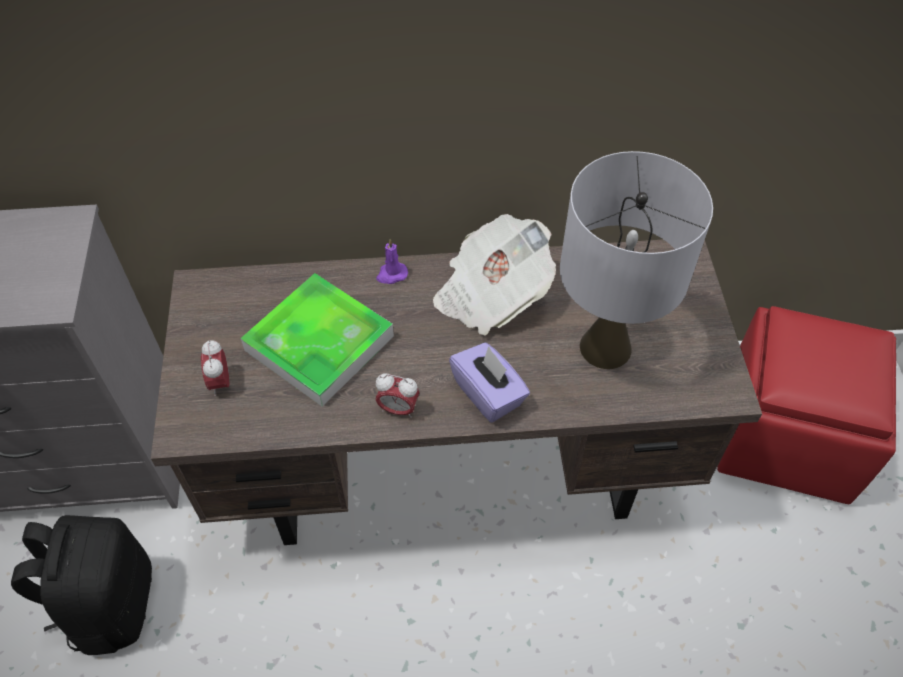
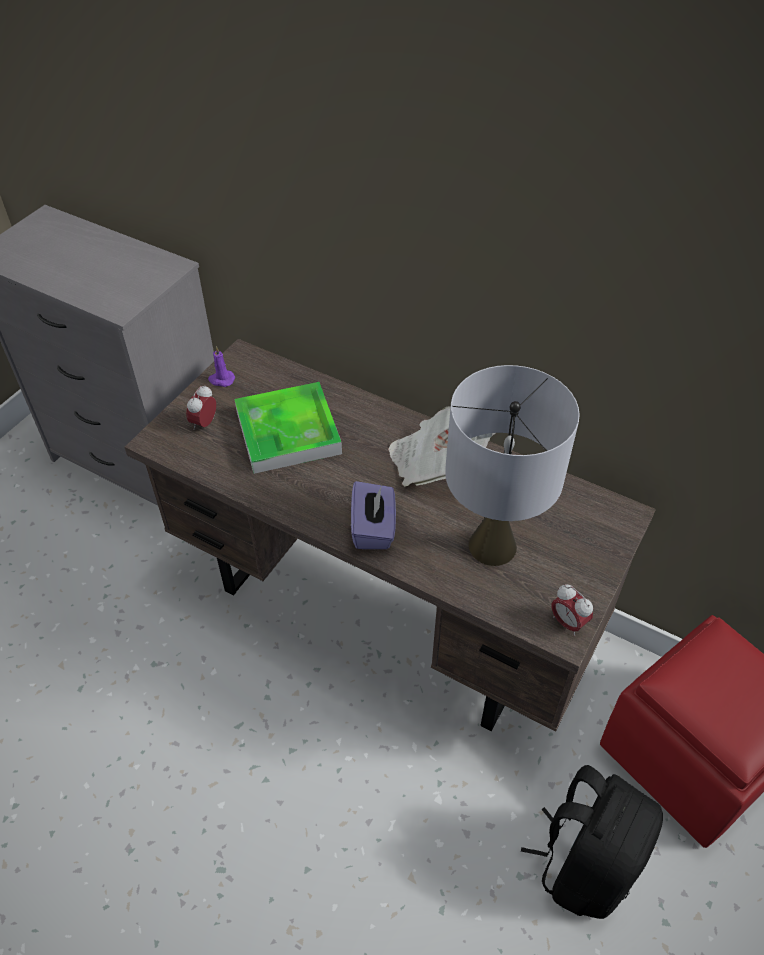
camera: 35 degrees right, 5 degrees down
black backpack [11,515,152,655] -> black backpack moved to [521,765,663,919]
alarm clock [375,373,420,418] -> alarm clock moved to [552,584,593,636]
purple candle [376,239,408,284] -> purple candle moved to [208,346,235,387]

